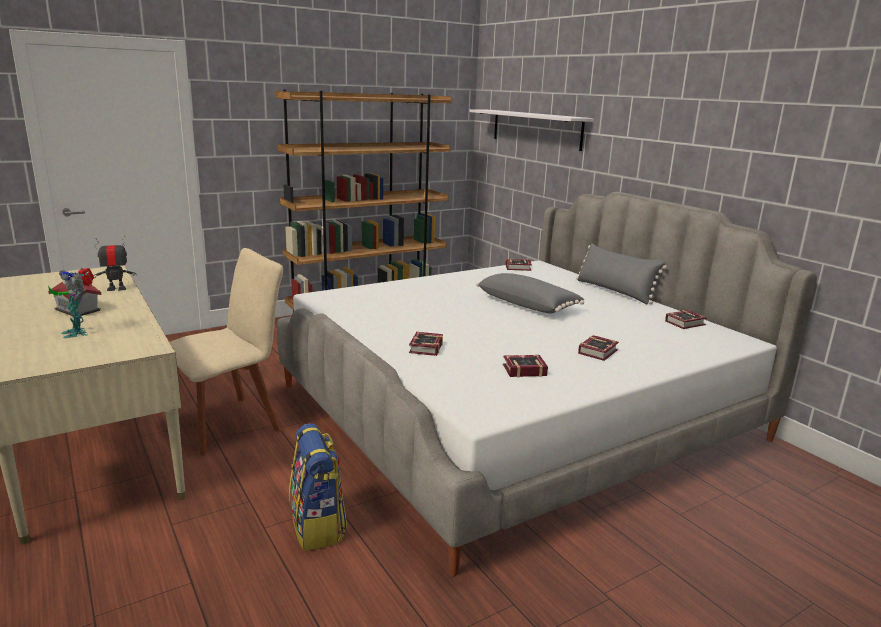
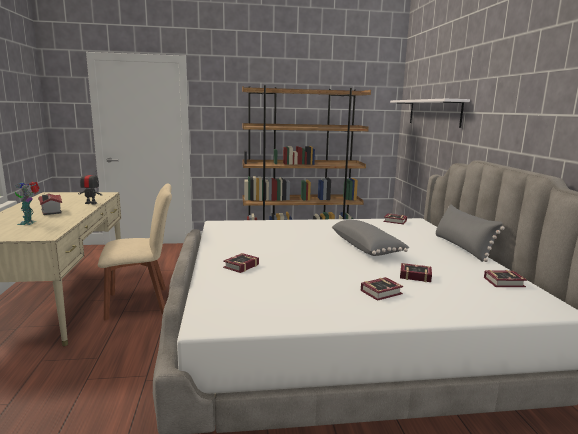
camera: 25 degrees right, 5 degrees down
backpack [289,423,347,551] -> none
book [503,355,548,377] -> book moved to [400,263,432,282]

